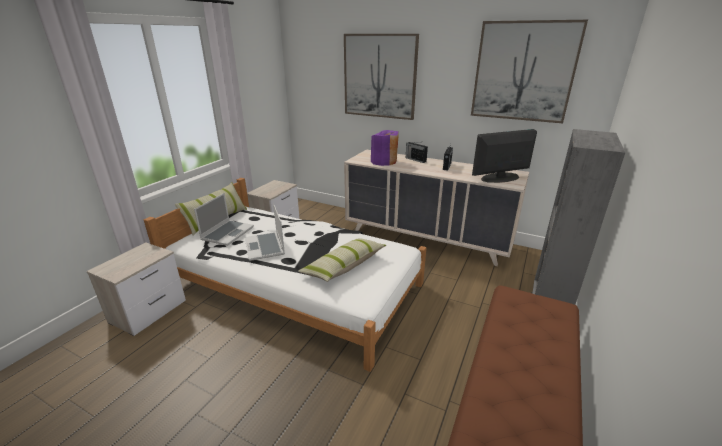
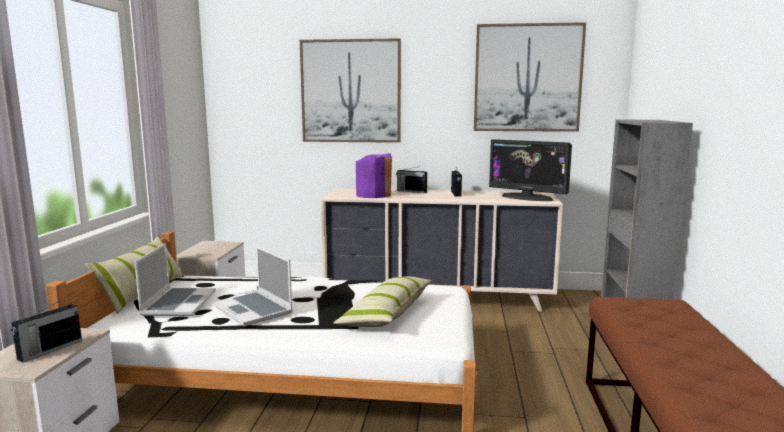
camera: 20 degrees left, 15 degrees down
monitor [472,129,537,183] -> monitor turned 105 degrees counterclockwise [489,139,572,201]
none -> radio [11,297,82,363]

